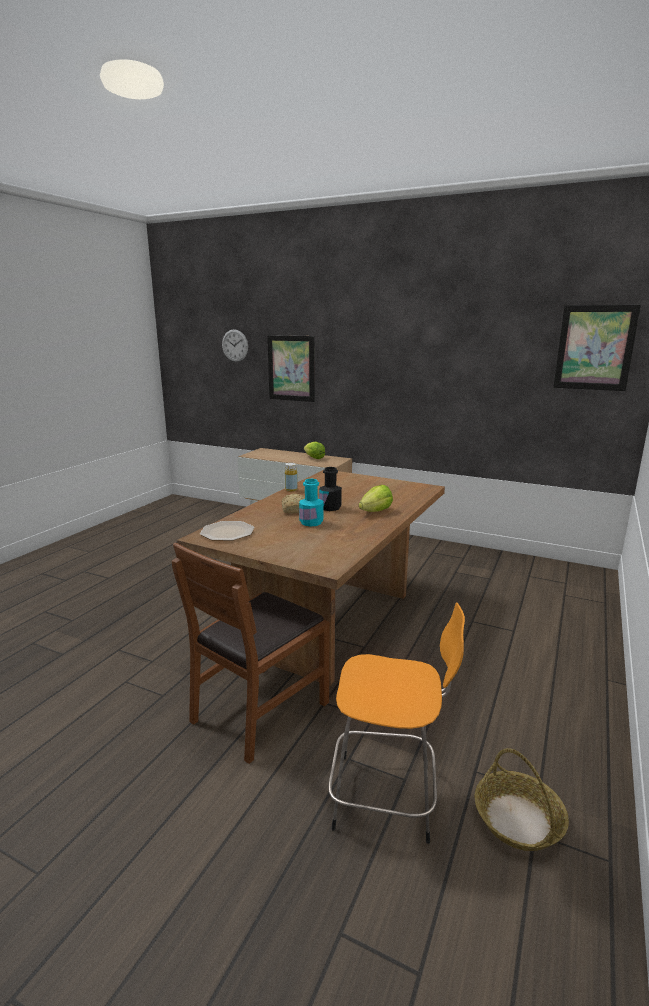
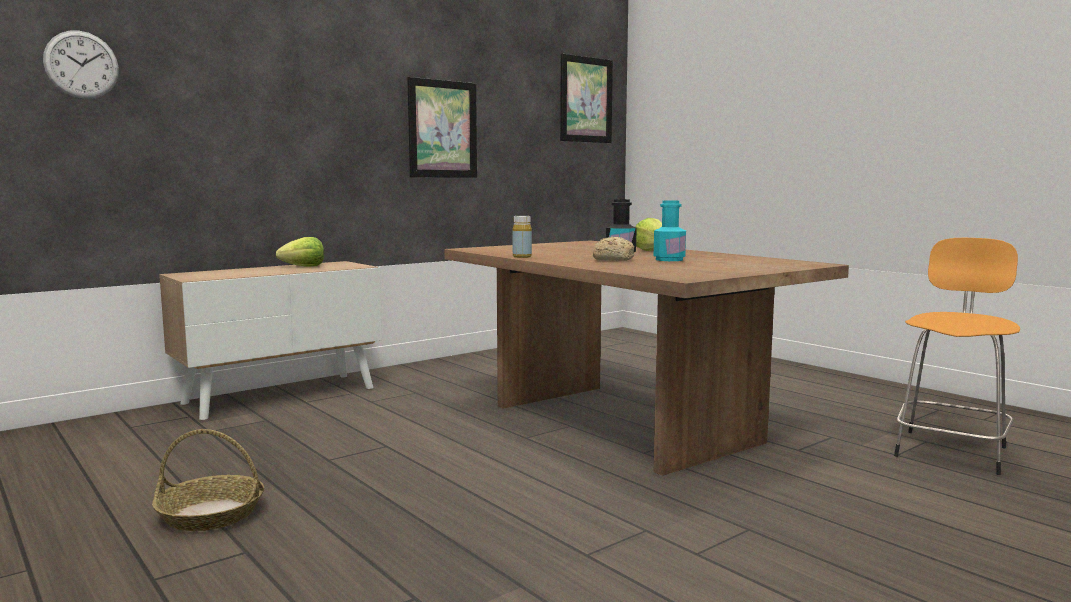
camera: 65 degrees left, 10 degrees down
brown chair [172,542,329,764] -> none
plate [200,521,254,541] -> none
picture [267,335,315,402] -> picture moved to [407,77,477,178]
basket [475,748,569,851] -> basket moved to [152,429,264,531]

